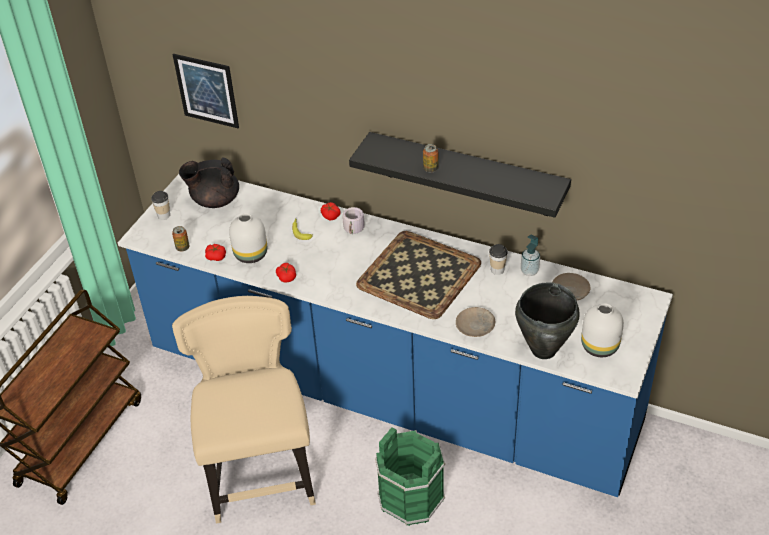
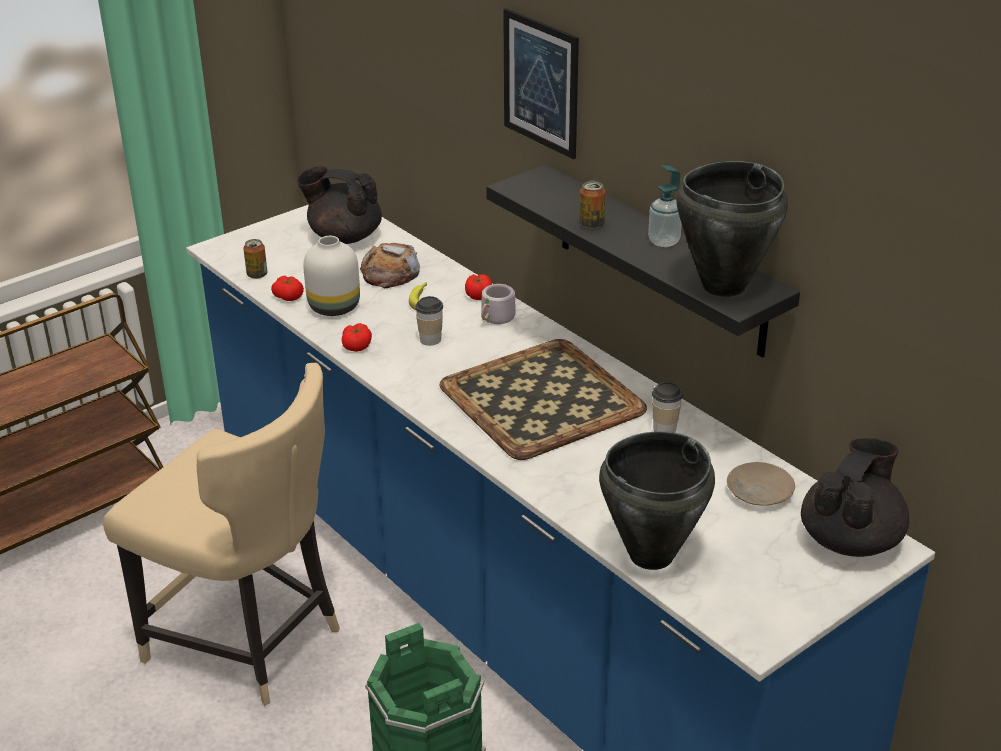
camera: 25 degrees right, 10 degrees down
cup [151,191,170,220] -> cup moved to [415,296,443,346]
beige chair [172,296,316,524] -> beige chair turned 105 degrees clockwise [103,363,340,706]
picture [173,54,239,128] -> picture moved to [503,8,579,159]
beige plate [456,307,495,337] -> none
soap dispenser [521,235,540,276] -> soap dispenser moved to [648,165,682,247]
white vase [581,303,624,357] -> none
none -> bread [360,243,420,288]
none -> black cooking pot [676,161,788,297]
none -> black teapot [801,438,909,557]

